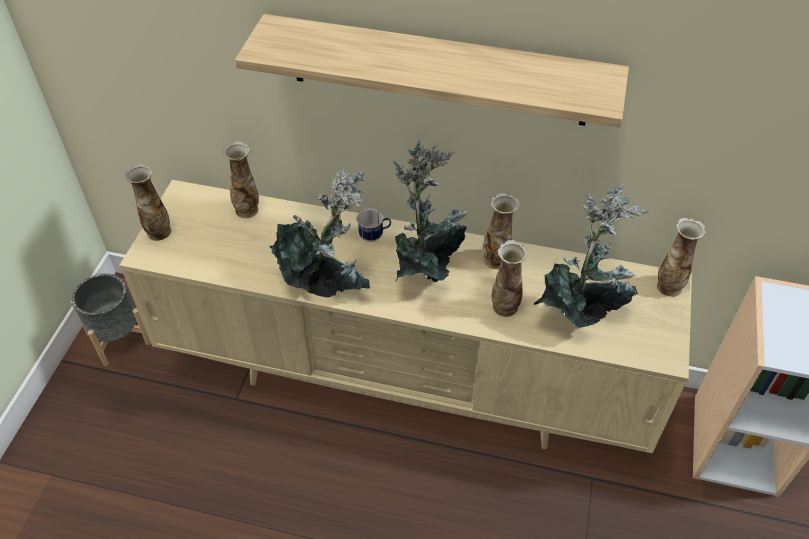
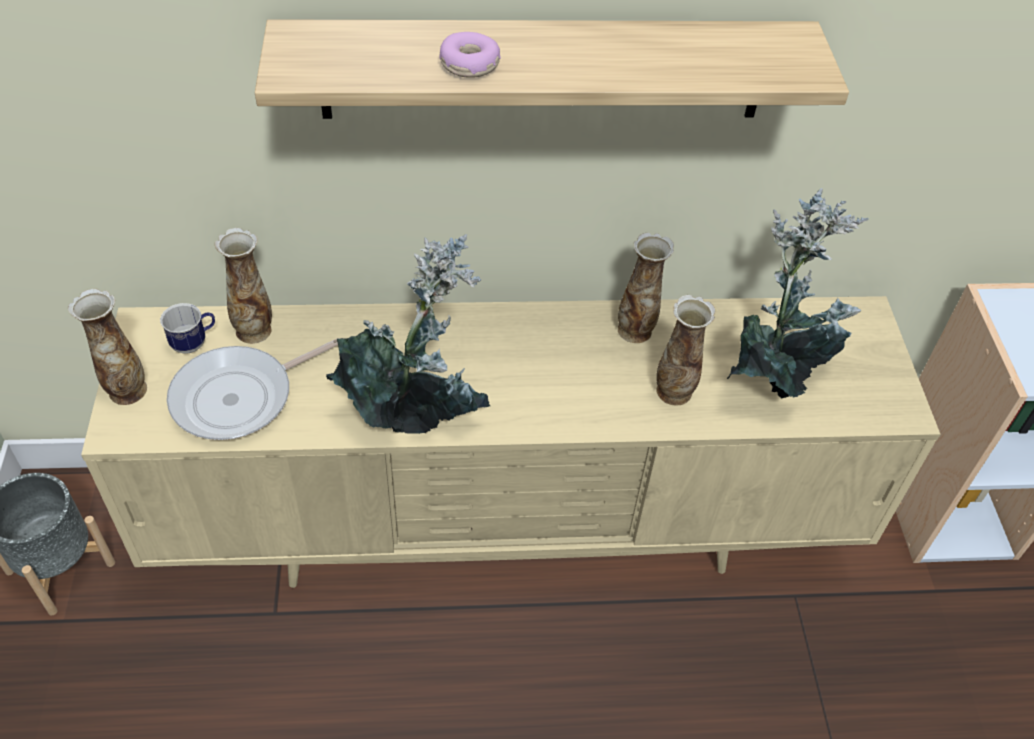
camera: 20 degrees left, 0 degrees up
mug [357,209,391,242] -> mug moved to [160,303,215,354]
potted plant [393,139,468,282] -> none
vase [657,218,706,297] -> none
none -> frying pan [167,338,339,440]
none -> donut [439,32,501,78]

